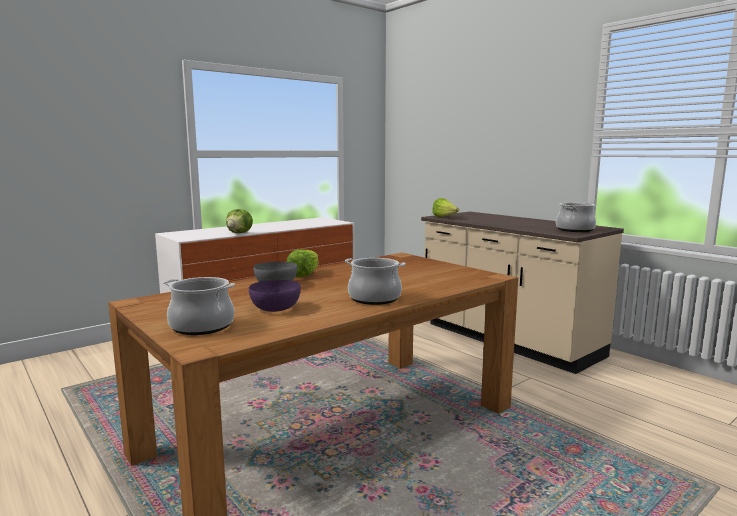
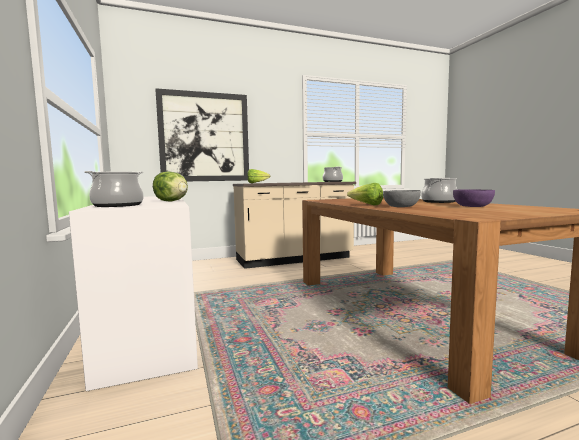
camera: 70 degrees left, 5 degrees down
cooking pot [164,277,235,335] -> cooking pot moved to [84,171,144,207]
none -> picture [155,88,249,181]

